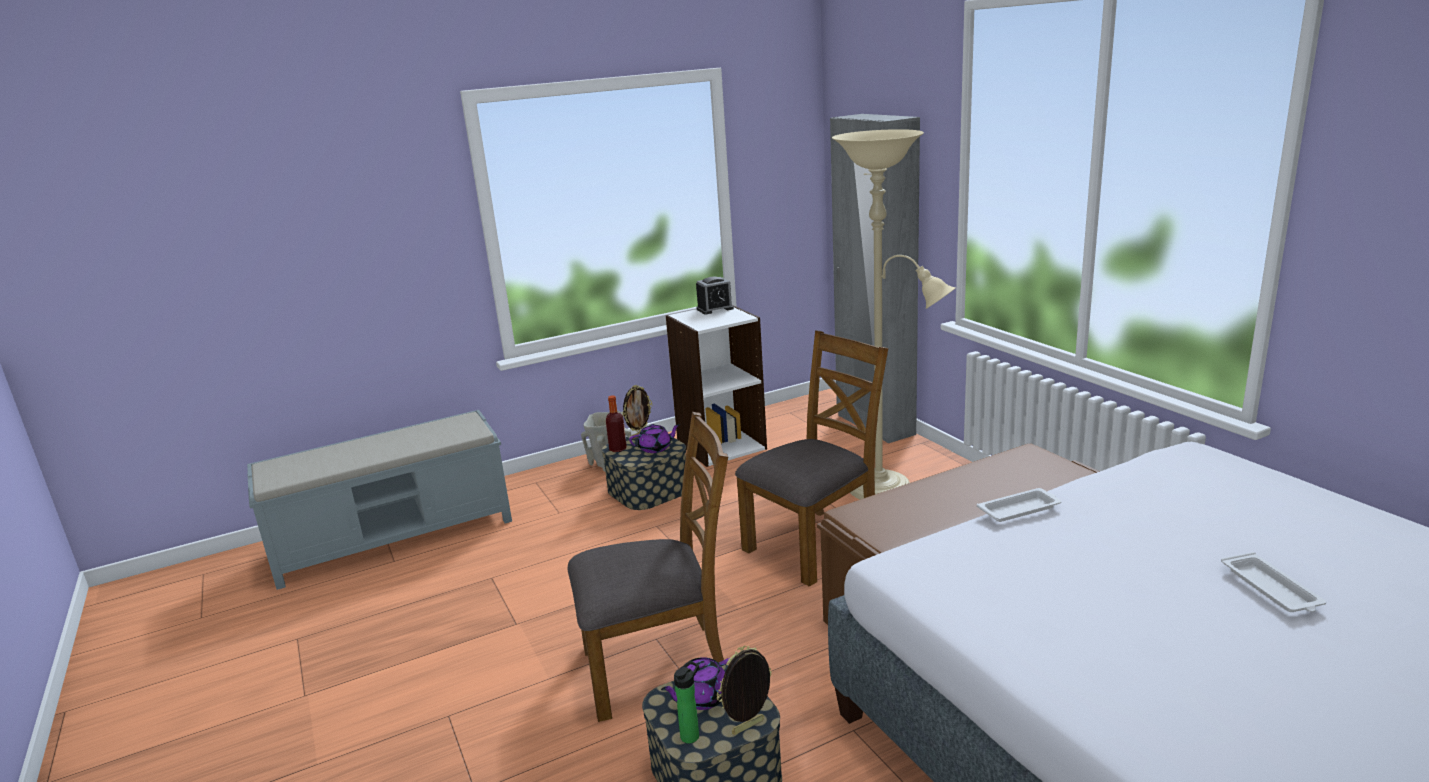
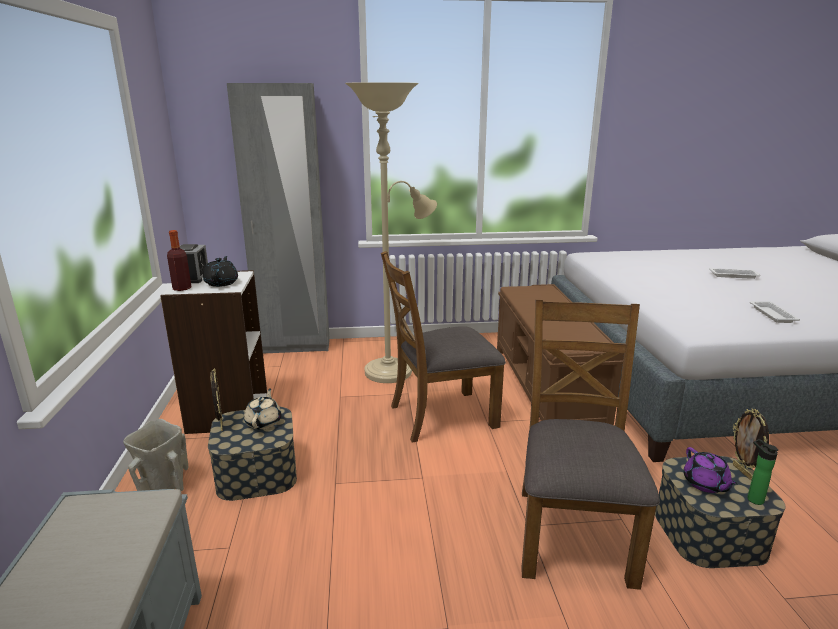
camera: 70 degrees left, 0 degrees up
bottle [606,395,627,452] -> bottle moved to [167,230,192,291]
purple teapot [629,424,680,453] -> beige teapot [244,388,281,430]
brown chair [735,330,888,587] -> brown chair turned 90 degrees counterclockwise [381,251,506,443]
white tray [977,488,1061,522] -> white tray moved to [750,301,800,323]
none -> black teapot [203,256,238,287]

